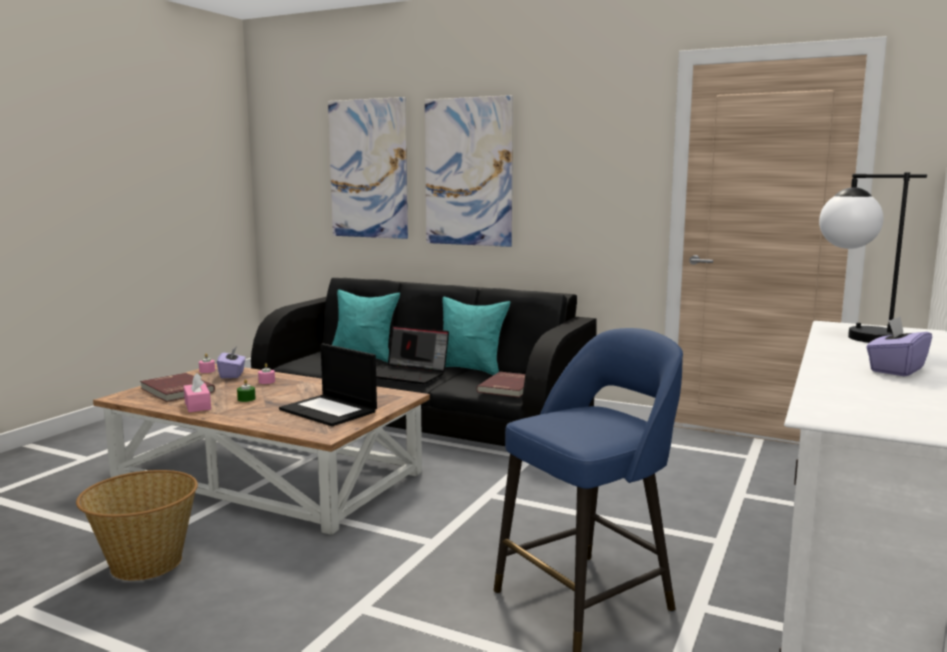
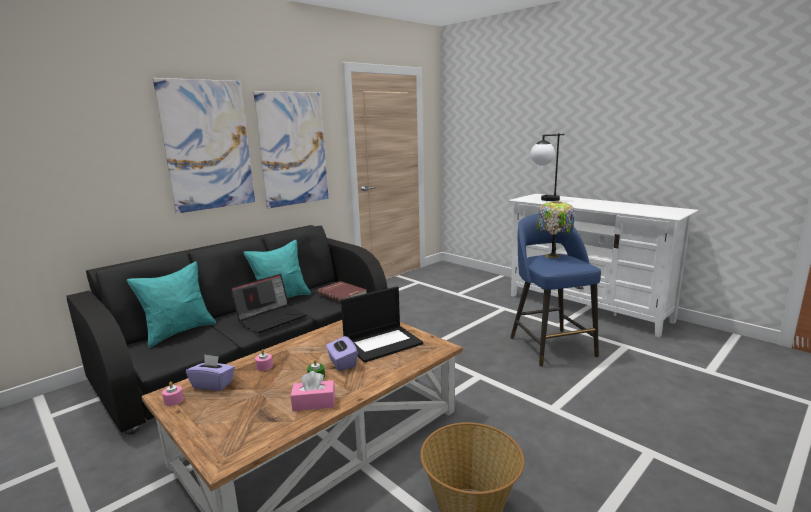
camera: 70 degrees left, 5 degrees up
red book [140,373,215,402] -> none
picture [328,97,408,239] -> picture moved to [253,91,328,209]
purple tissue box [866,316,932,377] -> purple tissue box moved to [326,336,358,371]
none -> table lamp [537,201,575,258]

